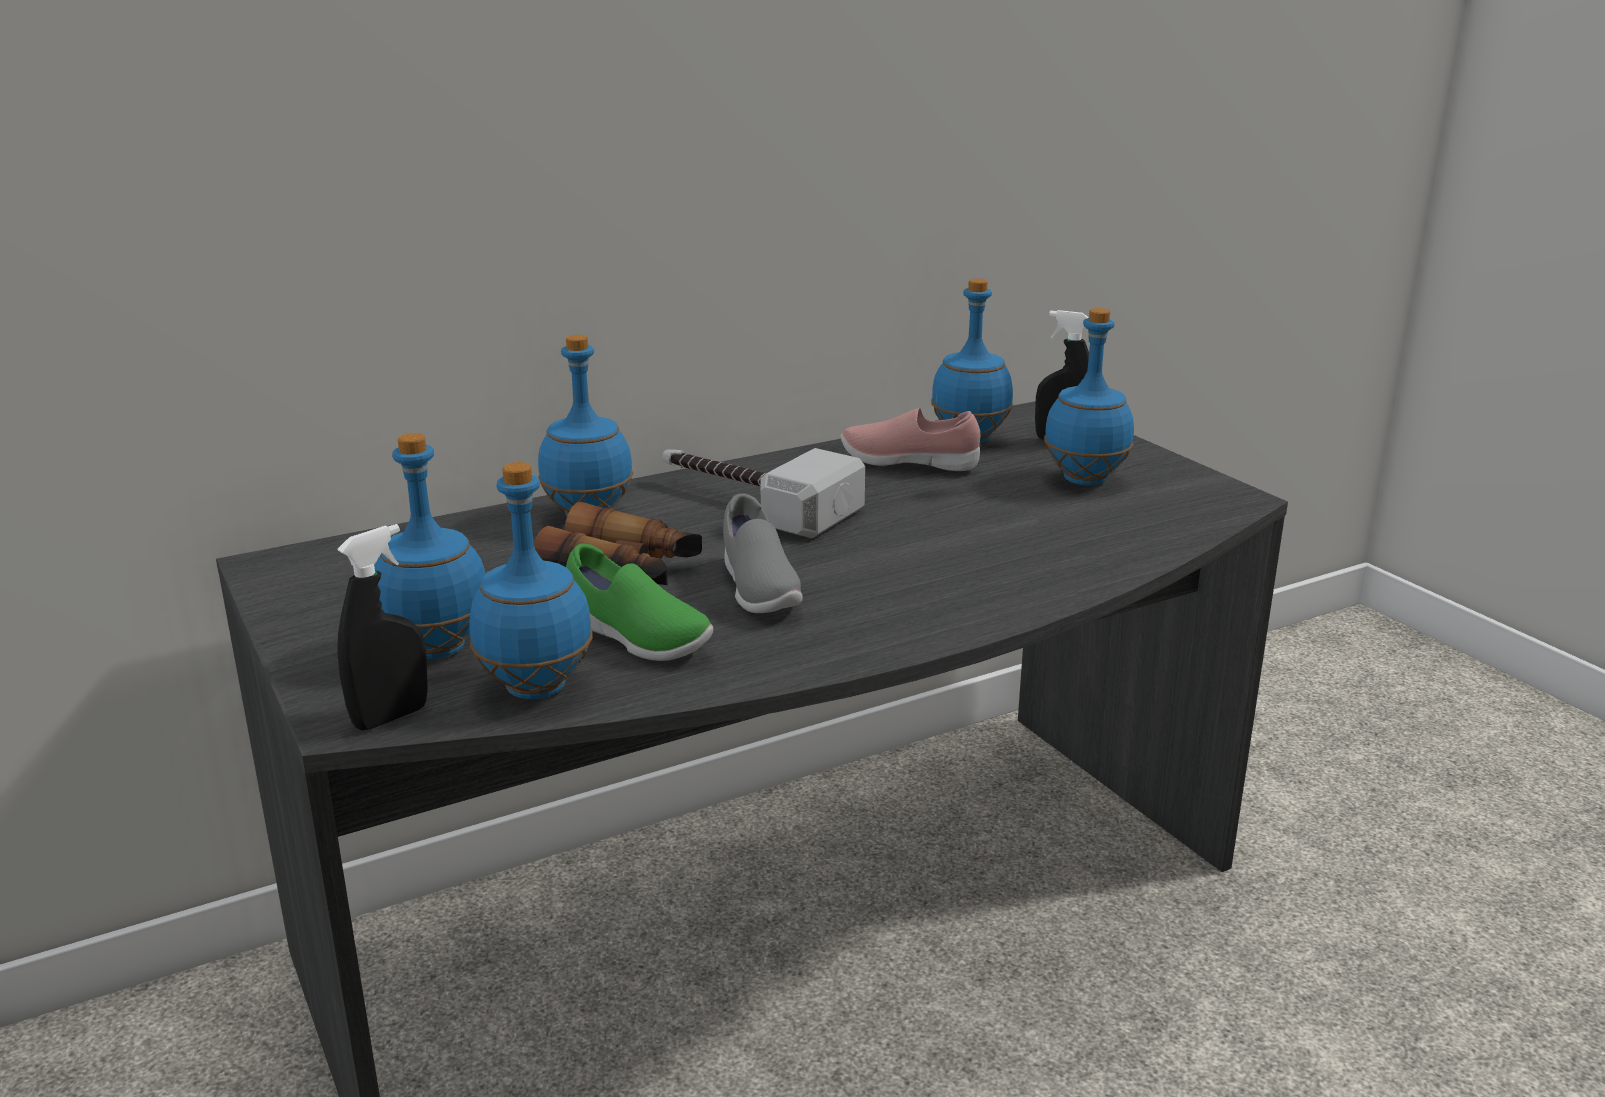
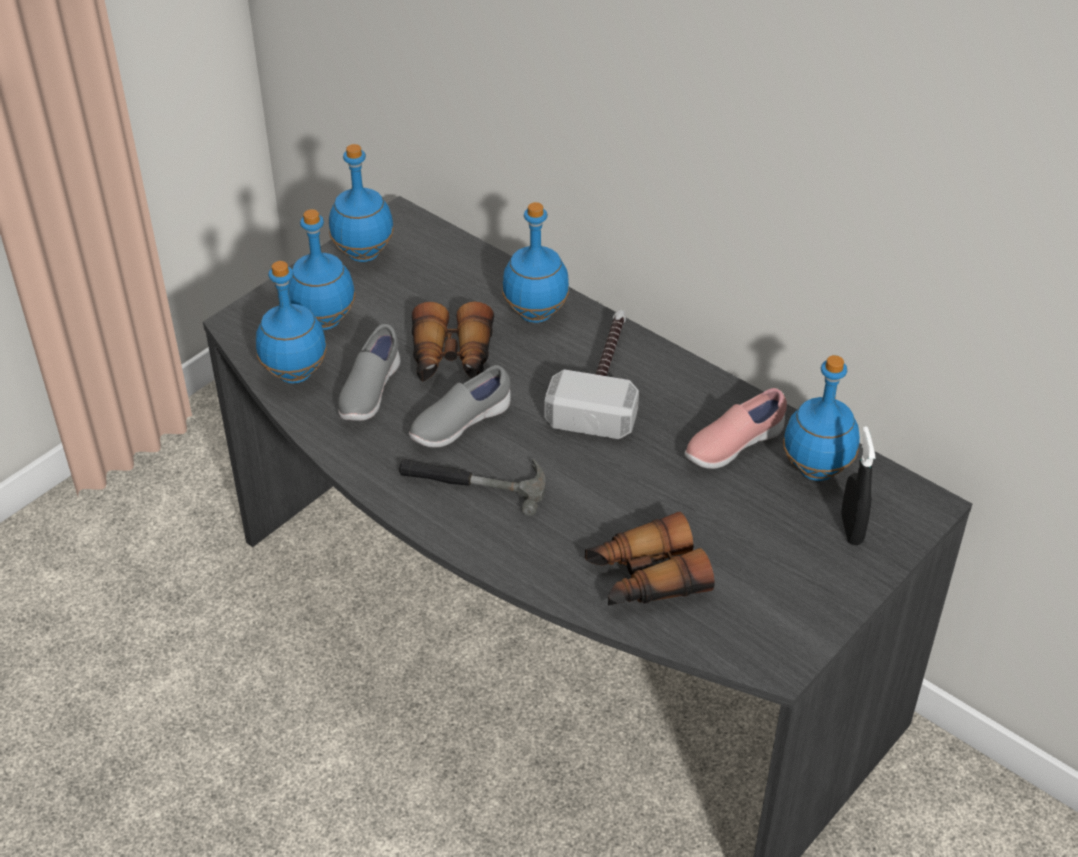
camera: 70 degrees right, 20 degrees up
black spray bottle [337,524,428,730] -> none
green shoe [566,543,713,661] -> grey shoe [338,324,400,421]
pink shoe [840,408,980,471] -> pink shoe turned 120 degrees counterclockwise [685,388,787,469]
blue bottle [1044,308,1134,486] -> blue bottle moved to [329,144,394,262]
none -> hammer [399,459,545,516]
none -> binoculars [585,512,714,605]

